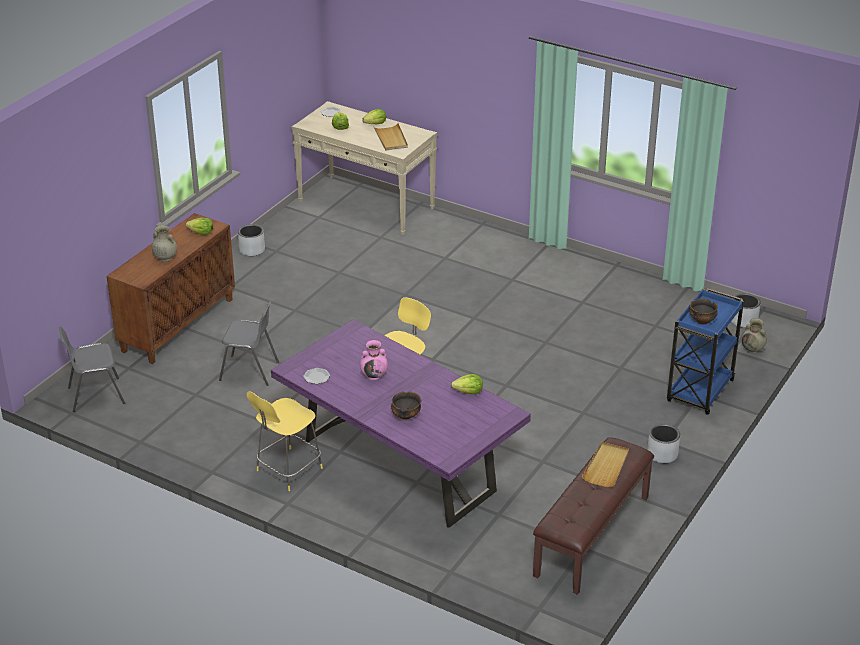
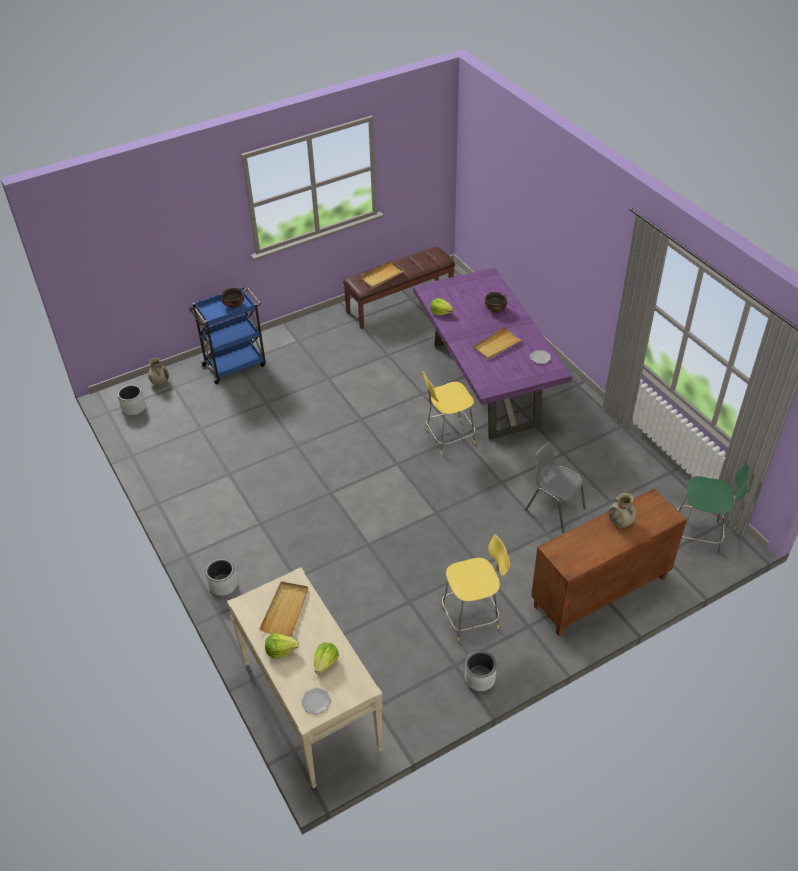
camera: 150 degrees left, 10 degrees up
grey chair [59,326,125,412] -> green stool [677,462,749,553]
lettuce [186,218,213,235] -> none
yellow stool [247,392,323,491] -> yellow stool moved to [442,534,510,642]
pink vase [360,340,388,380] -> beige tray [473,327,523,360]
grey planter [647,424,680,463] -> grey planter moved to [206,559,237,596]

